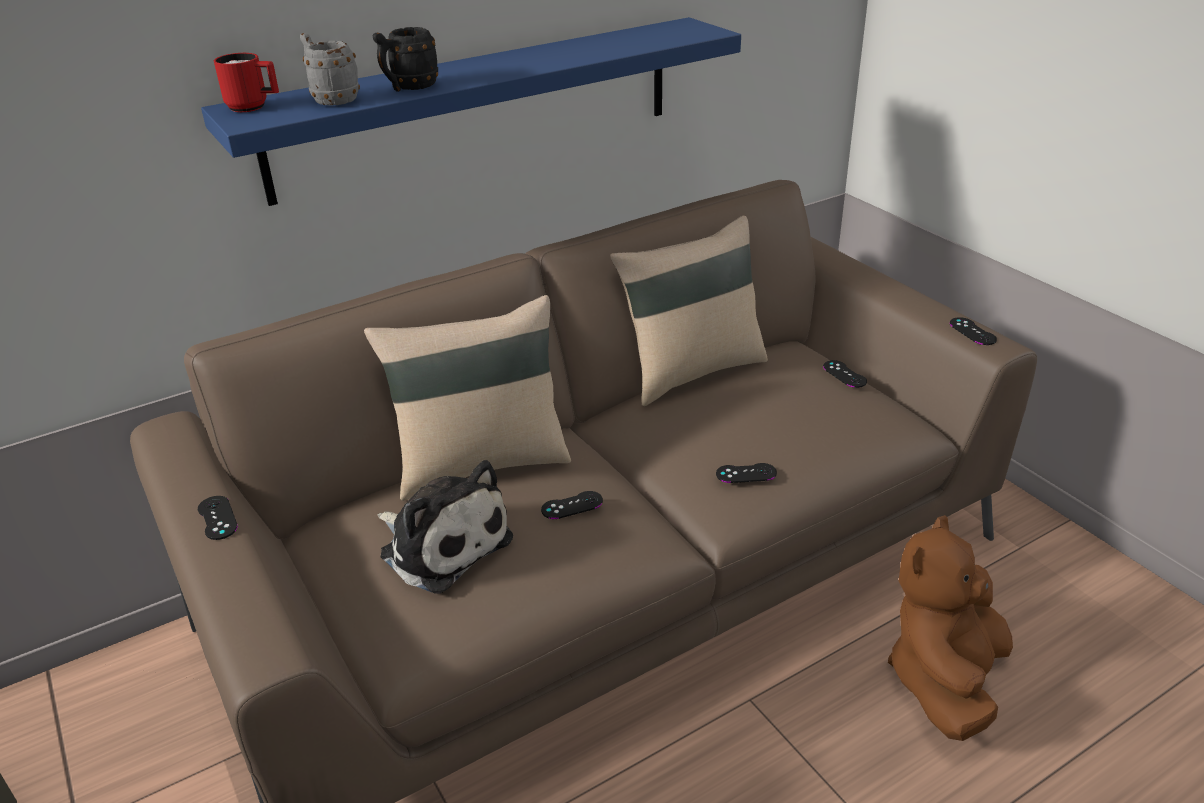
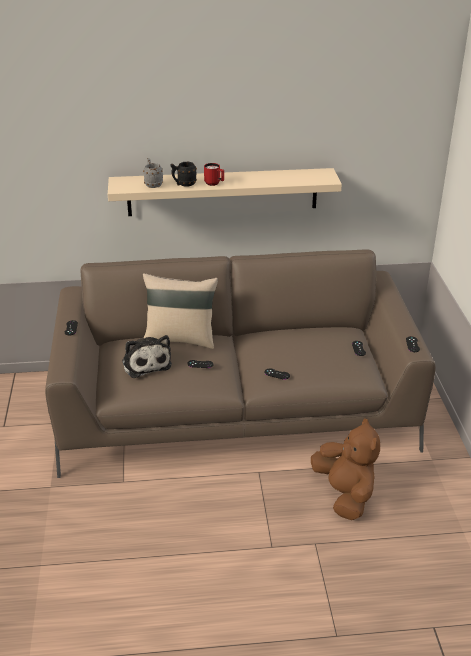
camera: 25 degrees right, 0 degrees up
blue shelf [201,17,741,206] -> beige shelf [108,168,342,216]
red mug [214,53,279,112] -> red mug moved to [204,163,224,186]
beige pillow [610,216,768,406] -> none
brown plush toy [888,515,1013,741] -> brown plush toy turned 105 degrees clockwise [311,418,380,520]

